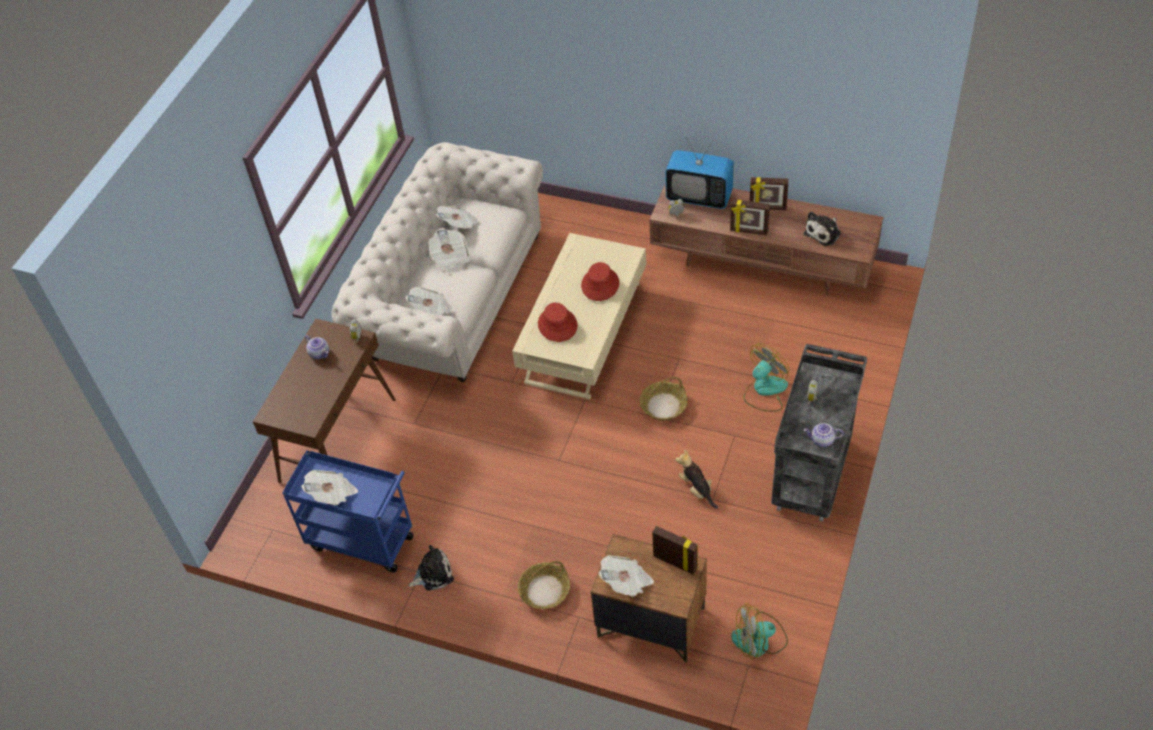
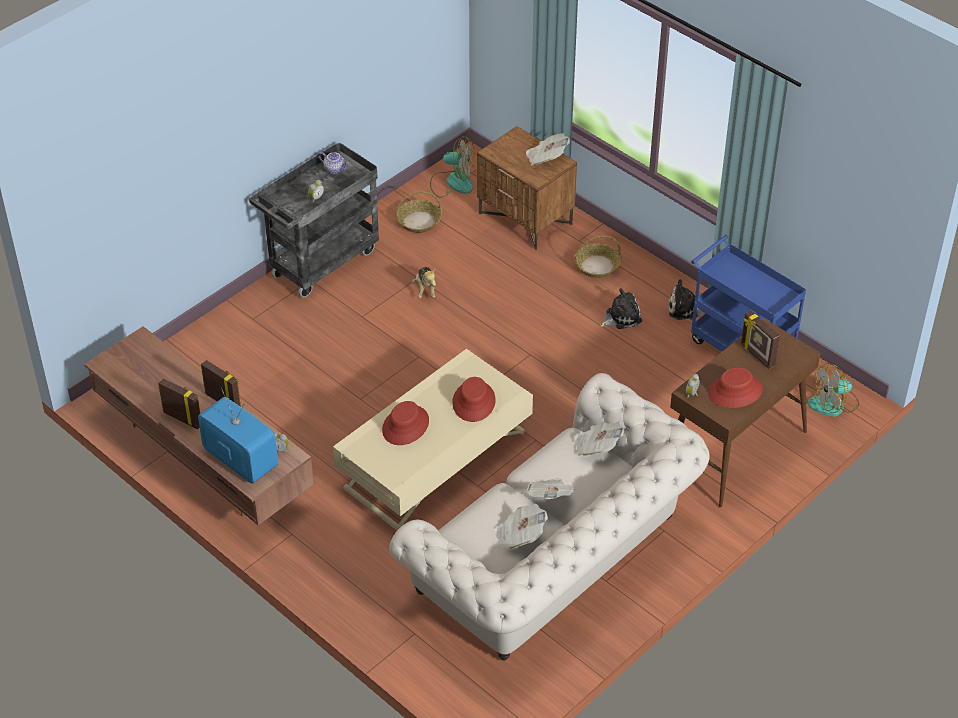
camera: 160 degrees left, 5 degrees down
newspaper [301,470,358,505] -> none
teapot [305,335,329,359] -> red hat [708,368,763,408]
basket [640,377,688,421] -> basket moved to [396,191,442,233]
picture frame [652,526,698,575] -> picture frame moved to [741,311,780,369]
fan [744,343,789,412] -> fan moved to [807,363,859,417]
plush toy [804,212,841,246] -> plush toy moved to [600,288,642,329]

